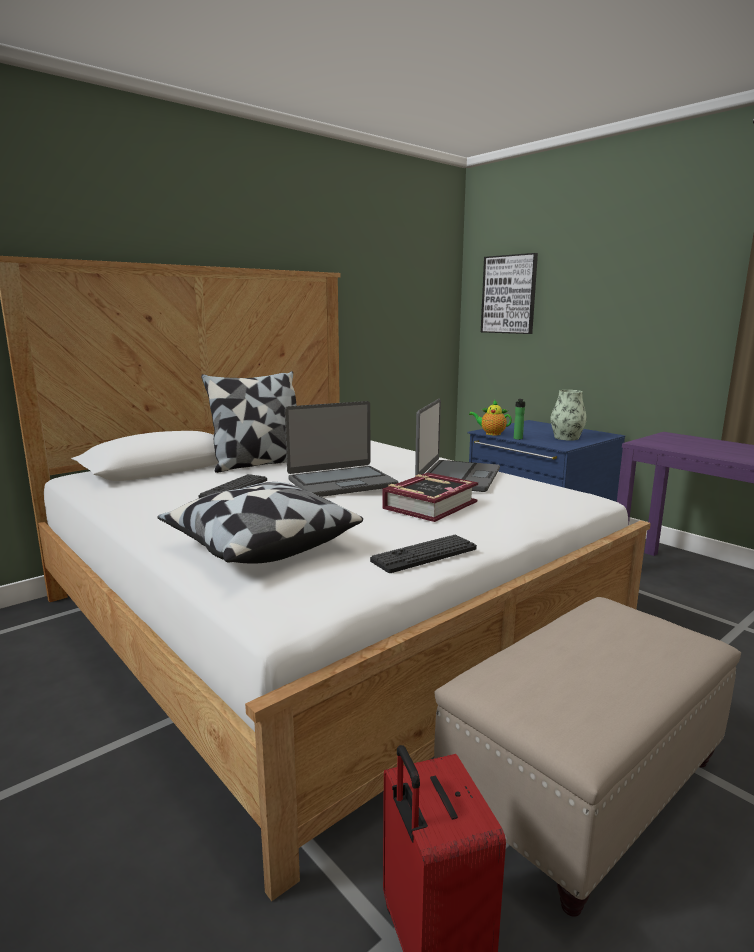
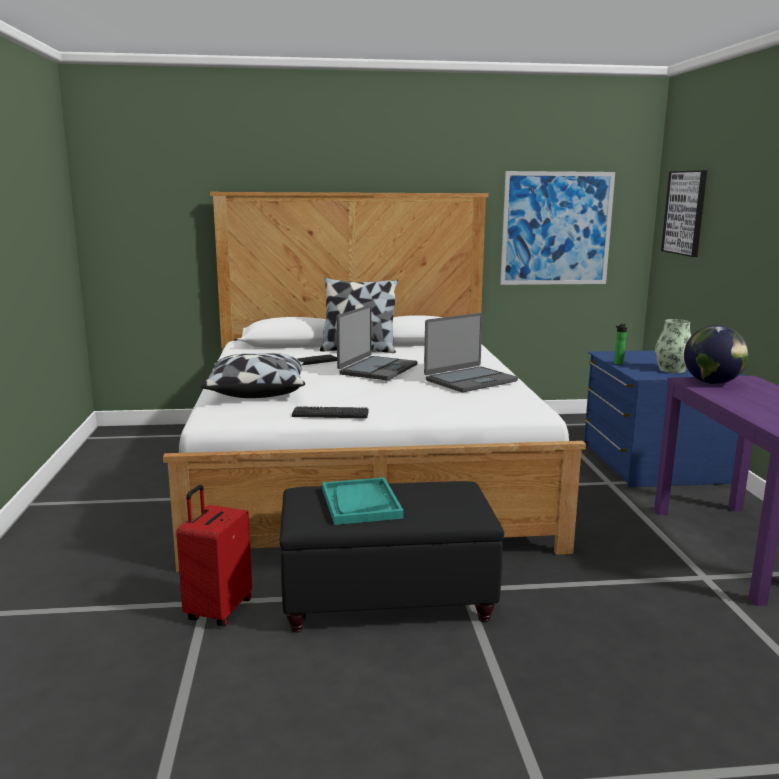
camera: 35 degrees right, 0 degrees up
laptop [285,401,399,497] -> laptop turned 75 degrees counterclockwise [337,305,418,380]
book [382,473,478,522] -> none
beige ottoman [434,597,741,917] -> black ottoman [280,481,504,632]
teapot [469,399,512,435] -> none
none -> turquoise tray [322,477,404,525]
none -> picture [500,171,615,285]
none -> globe [684,325,748,384]

